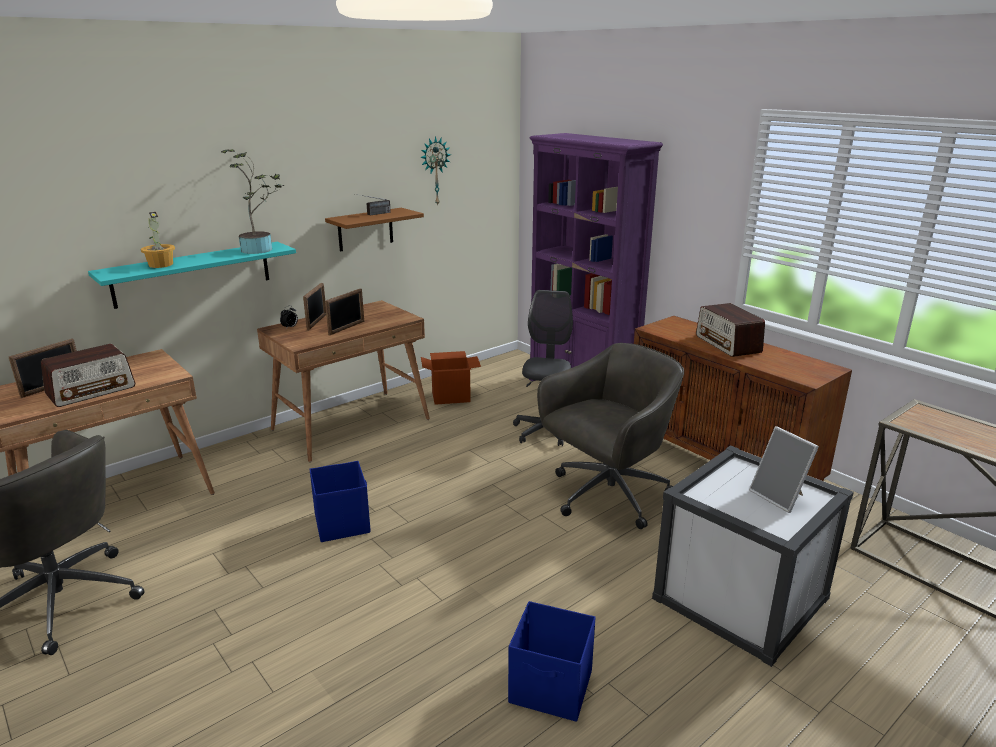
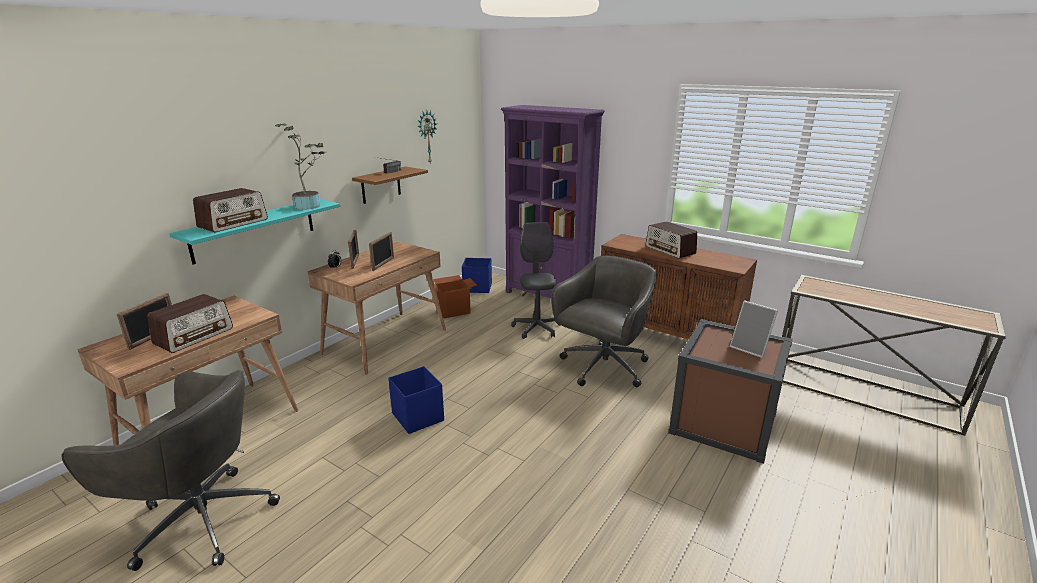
camera: 15 degrees left, 0 degrees up
potted plant [141,212,175,268] -> radio [193,188,268,232]
blue storage box [508,601,596,722] -> blue storage box moved to [462,258,492,293]
white storage box [652,445,854,667] -> brown storage box [668,319,793,464]

